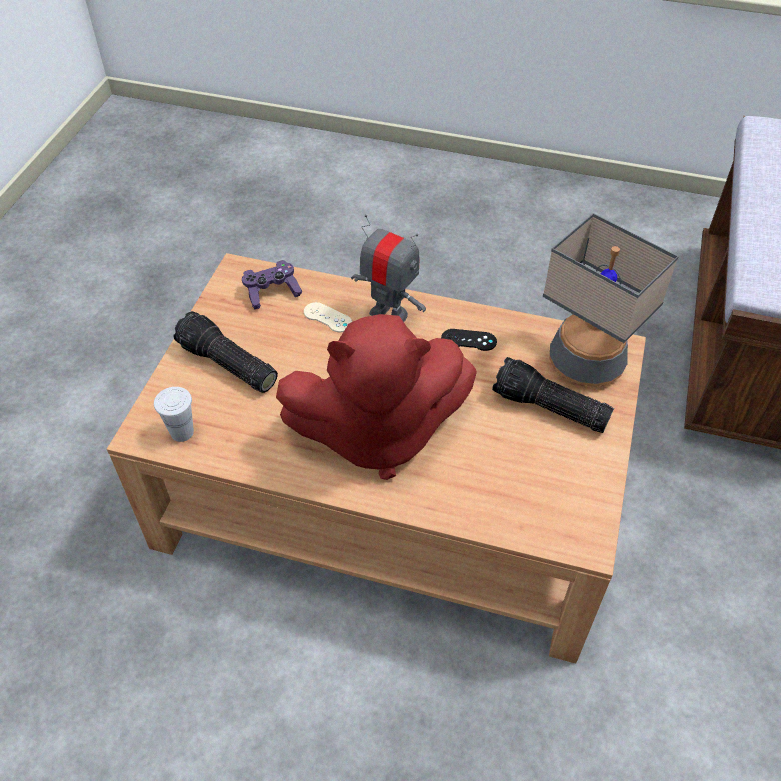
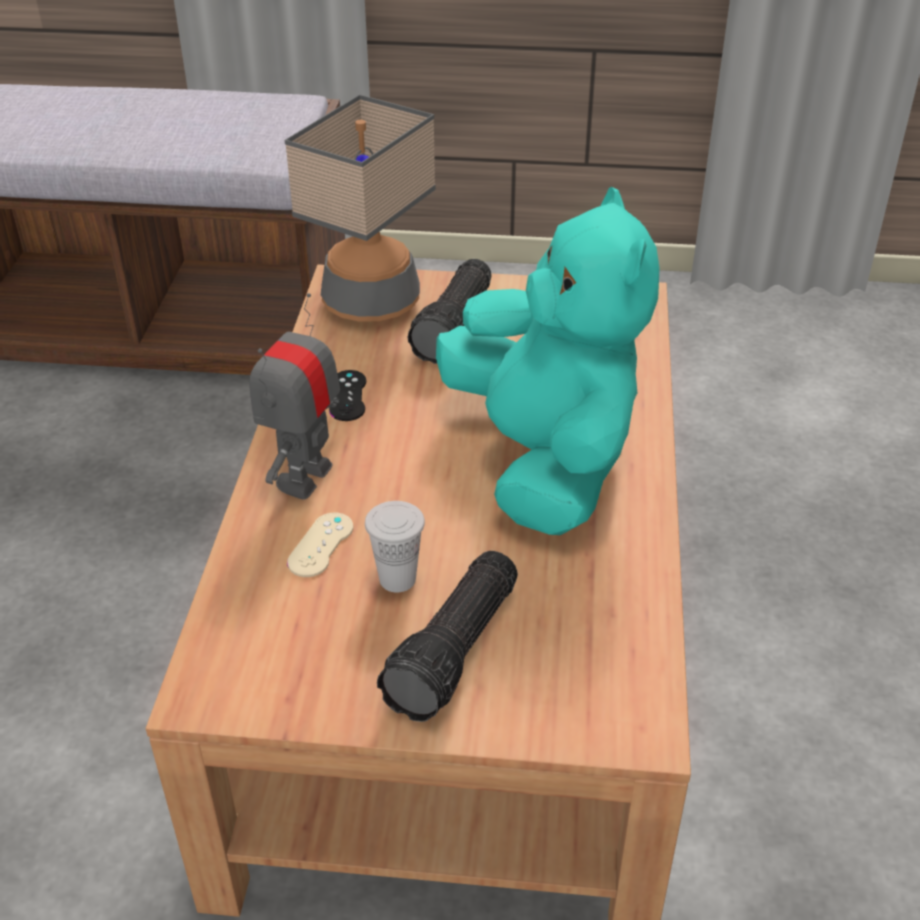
camera: 100 degrees left, 10 degrees down
white cup [154,387,194,442] -> white cup moved to [365,501,425,593]
purple game controller [242,260,302,310] -> none
red plush toy [276,314,477,480] -> turquoise plush toy [436,187,660,535]

